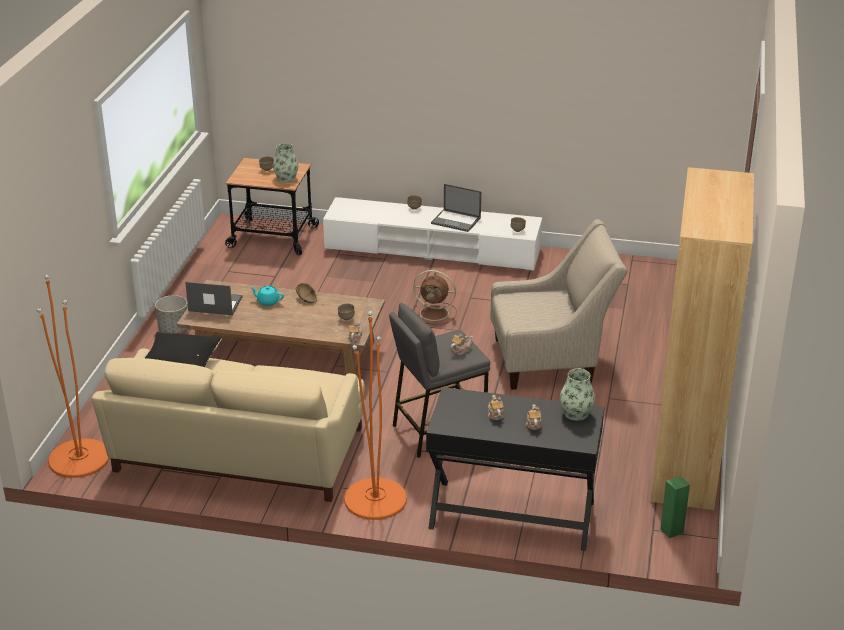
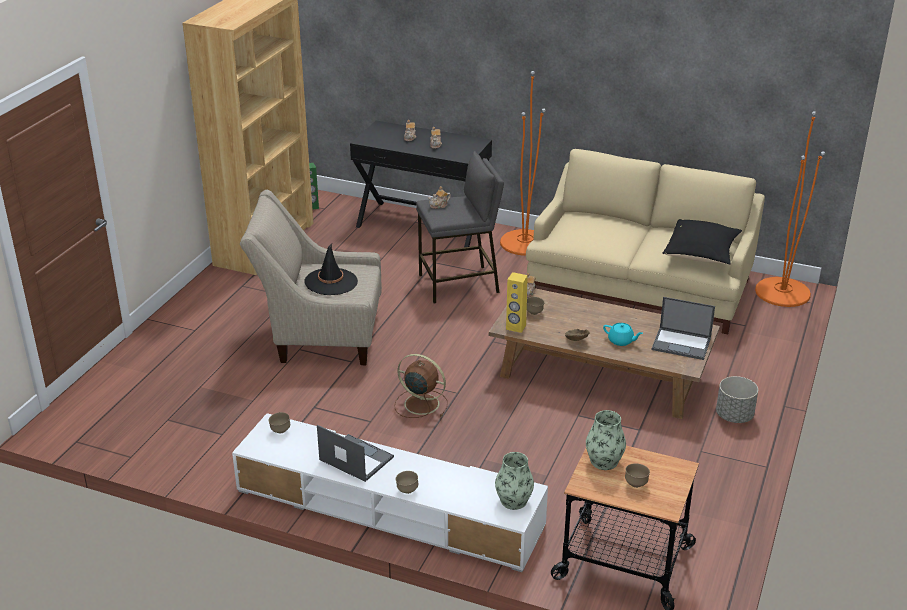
camera: 170 degrees left, 0 degrees up
vase [560,368,595,421] -> vase moved to [495,452,534,510]
none -> black hat [304,243,358,295]
none -> yellow speaker [506,272,528,333]

